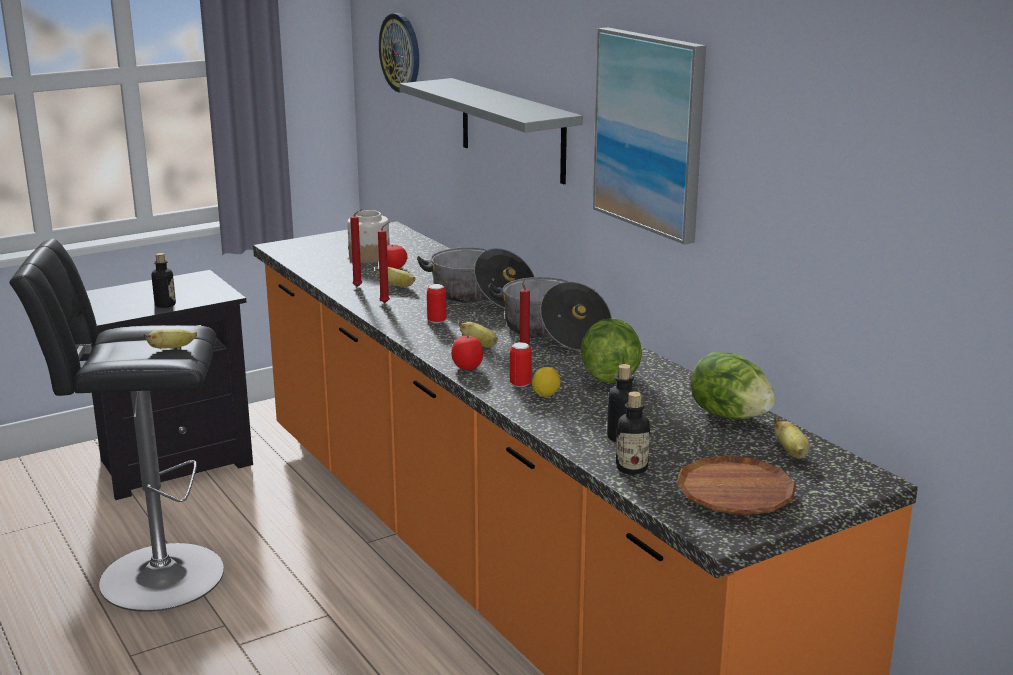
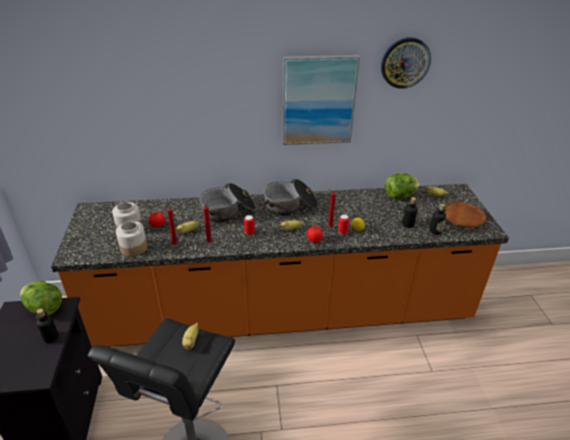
camera: 65 degrees left, 15 degrees up
wall clock [379,13,419,92] -> wall clock moved to [381,37,431,89]
grey shelf [400,78,583,184] -> none
lettuce [580,318,642,383] -> lettuce moved to [20,281,62,315]
none -> jar [116,221,147,257]

